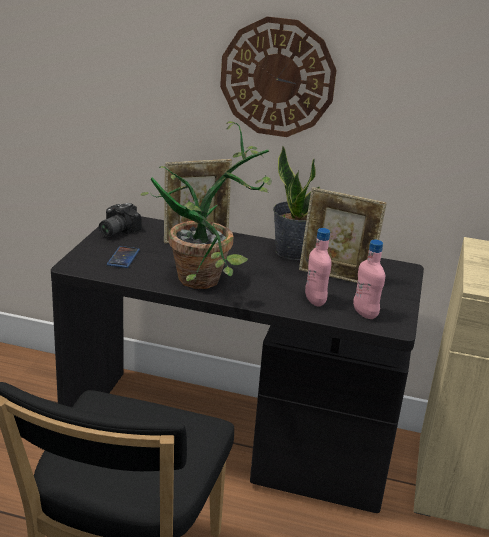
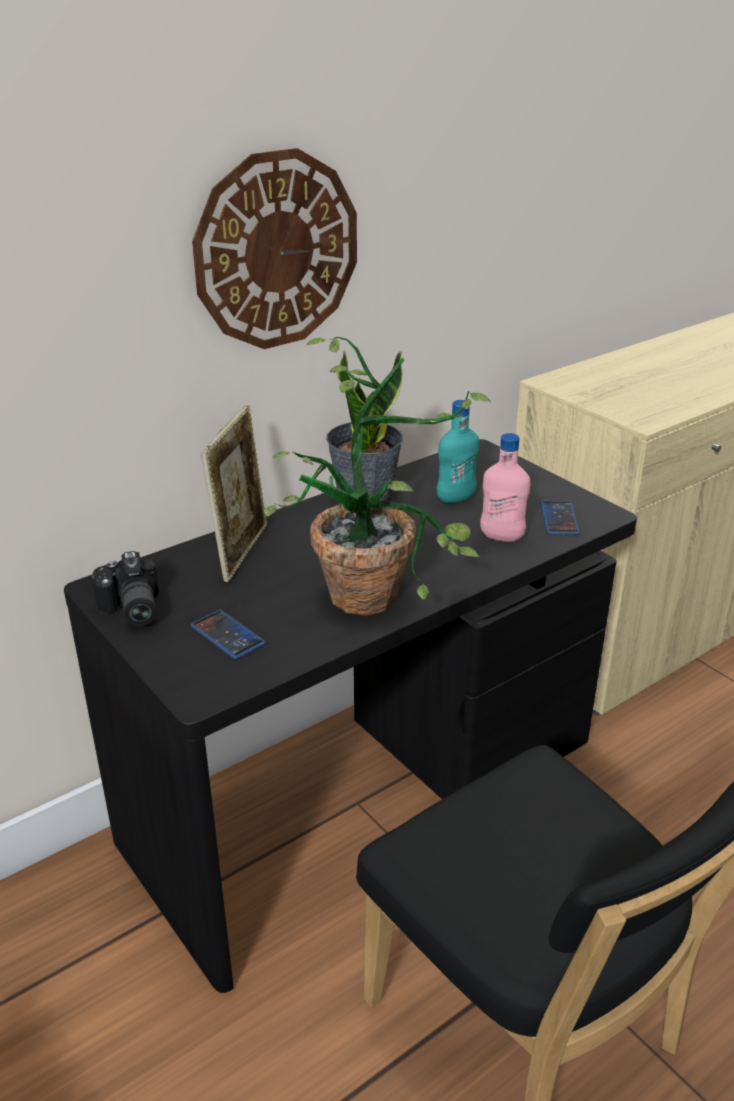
camera: 50 degrees left, 5 degrees up
picture frame [299,187,387,283] -> turquoise bottle [437,400,479,503]
pink bottle [353,240,385,319] -> phone [540,501,580,535]

